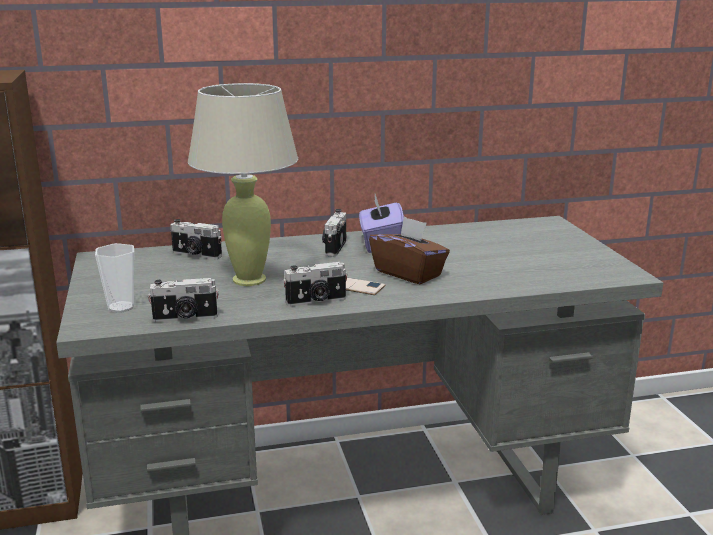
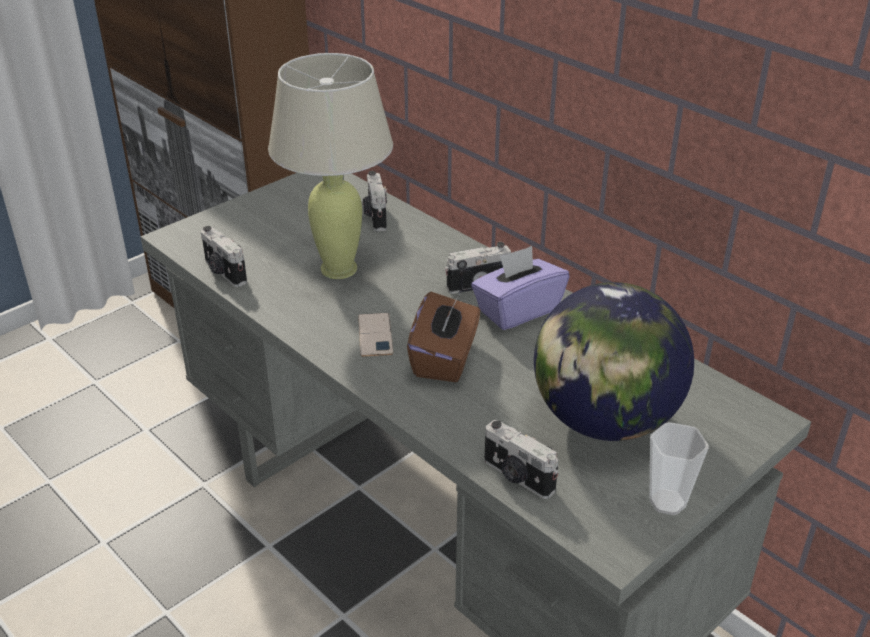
camera: 60 degrees right, 15 degrees up
cup [95,243,134,313] -> cup moved to [649,422,709,515]
camera [283,262,348,307] -> camera moved to [484,420,559,499]
none -> globe [534,282,694,441]

